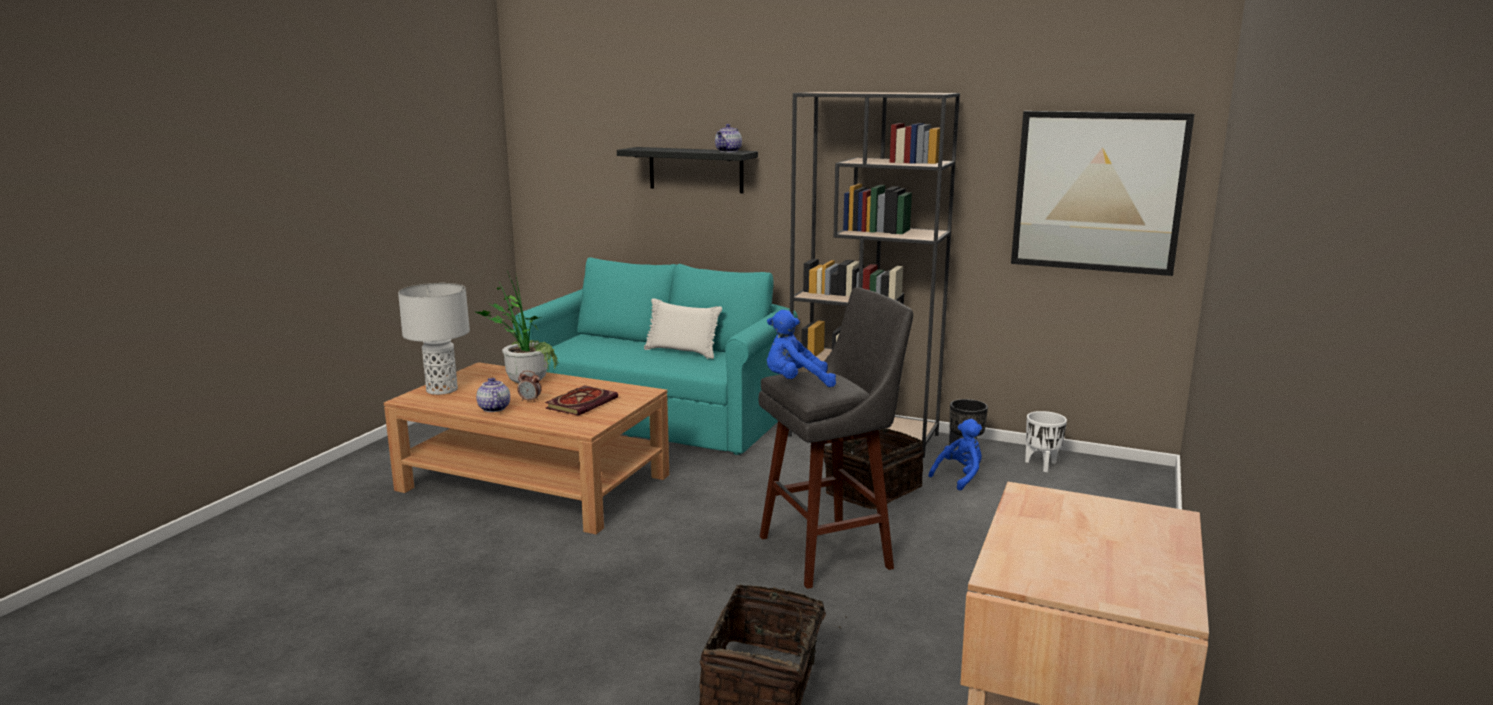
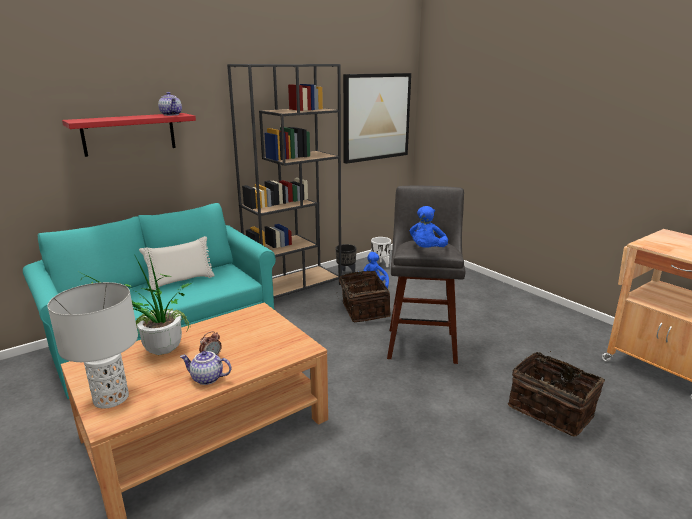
camera: 60 degrees left, 5 degrees up
book [545,385,618,416] -> none
black shelf [617,147,758,193] -> red shelf [62,113,196,157]

